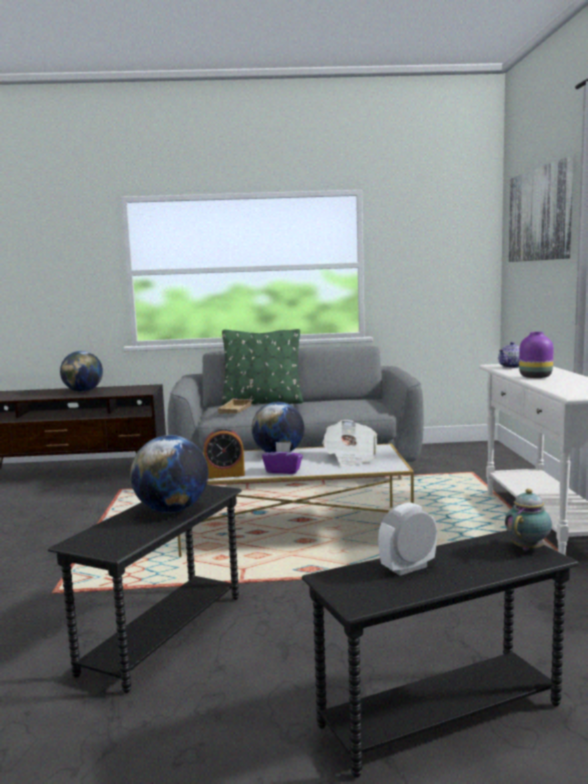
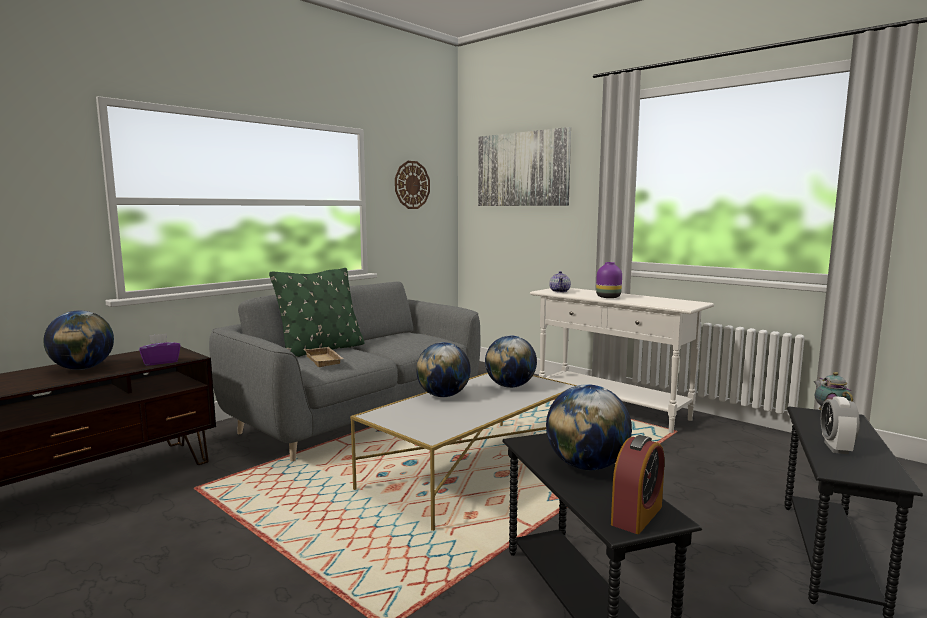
camera: 45 degrees left, 0 degrees up
alarm clock [204,427,245,479] -> alarm clock moved to [611,435,665,534]
purple tissue box [262,442,303,474] -> purple tissue box moved to [139,333,181,366]
newspaper [322,420,377,467] -> globe [485,336,537,388]
none -> wall clock [395,161,430,209]

